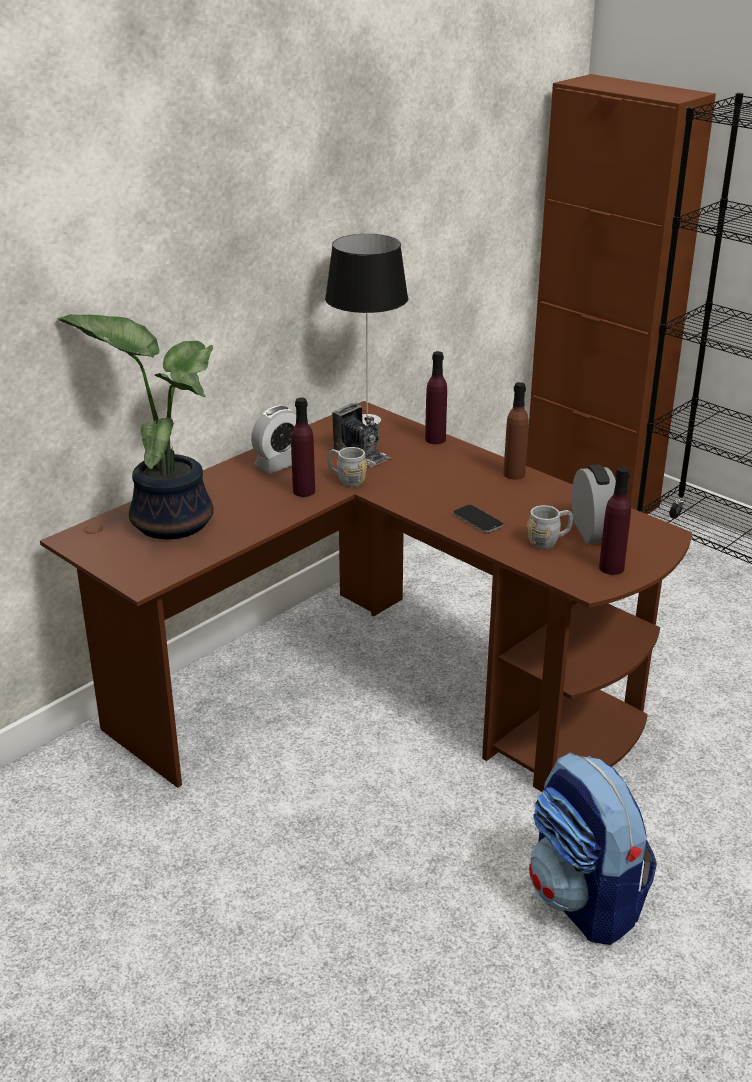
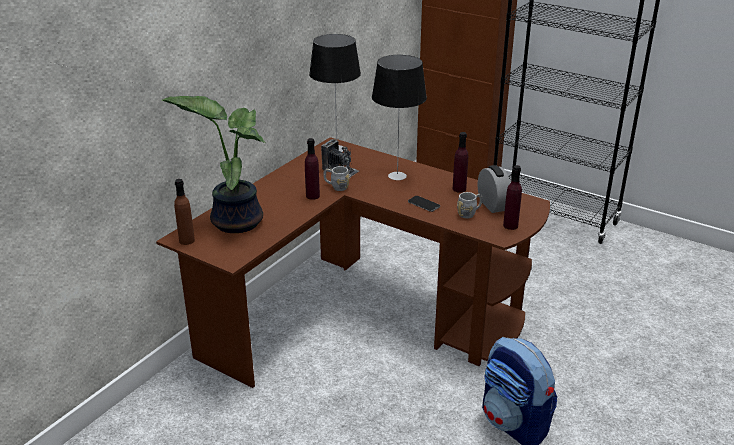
camera: 10 degrees left, 0 degrees up
alarm clock [251,406,296,473] -> none
purple bottle [425,351,447,444] -> purple bottle moved to [453,132,468,193]
brown bottle [503,382,529,480] -> brown bottle moved to [174,179,195,245]
none -> table lamp [372,55,427,180]

